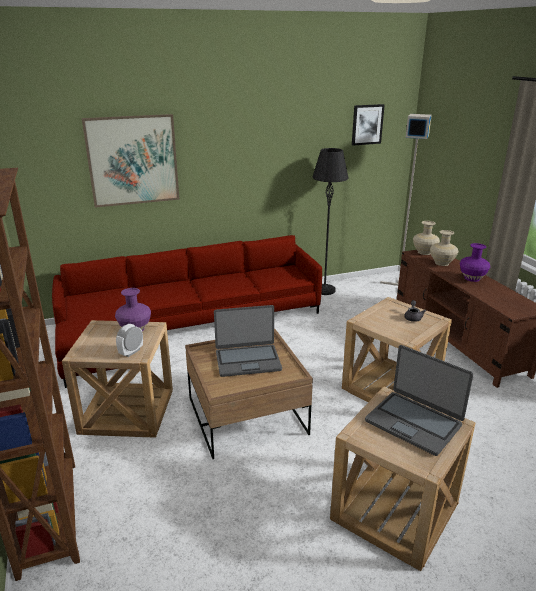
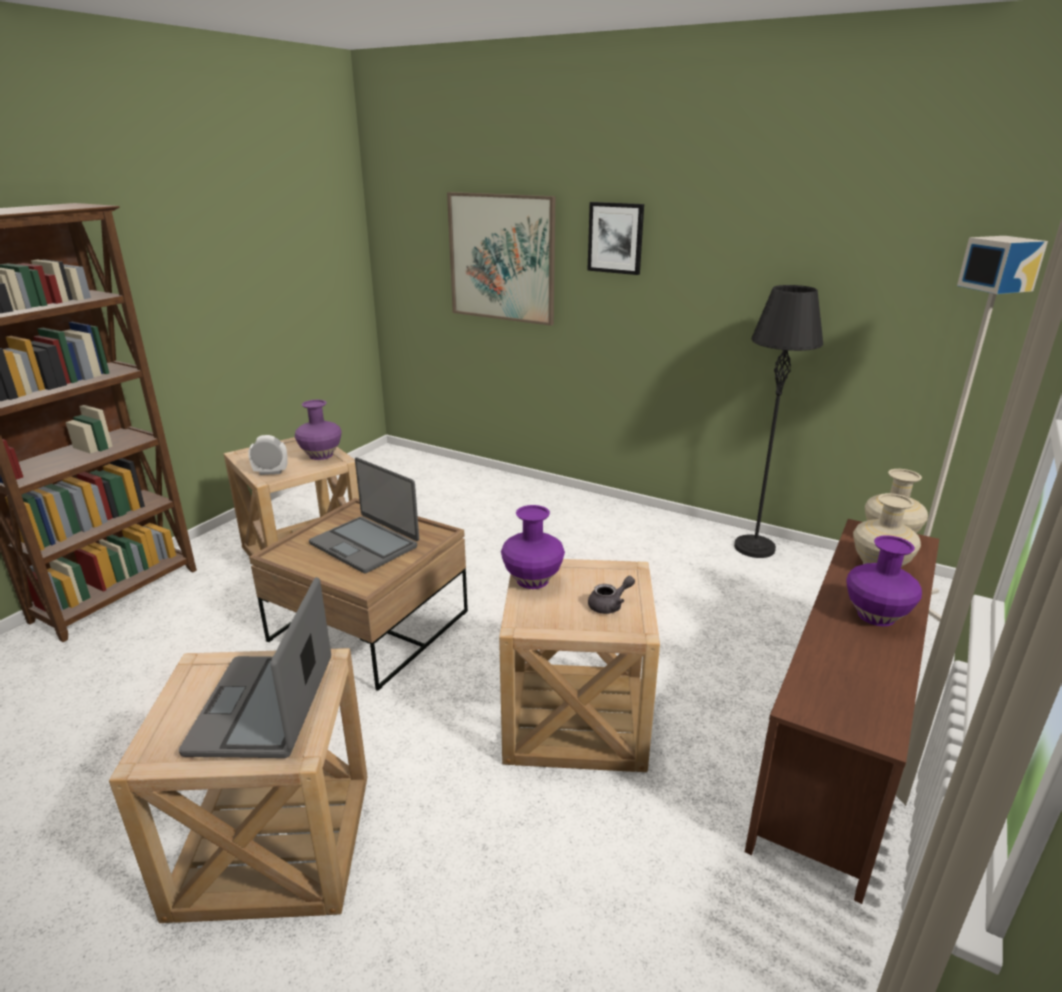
camera: 50 degrees right, 0 degrees up
red sofa [52,235,322,388] -> none
picture [352,104,385,145] -> picture moved to [587,202,644,275]
none -> purple vase [501,505,565,589]

